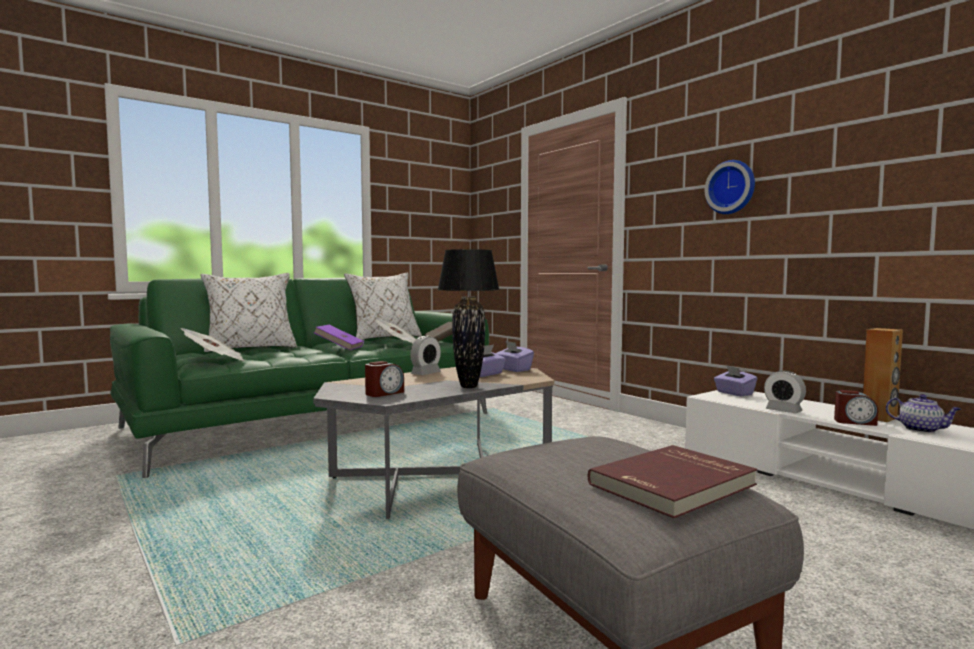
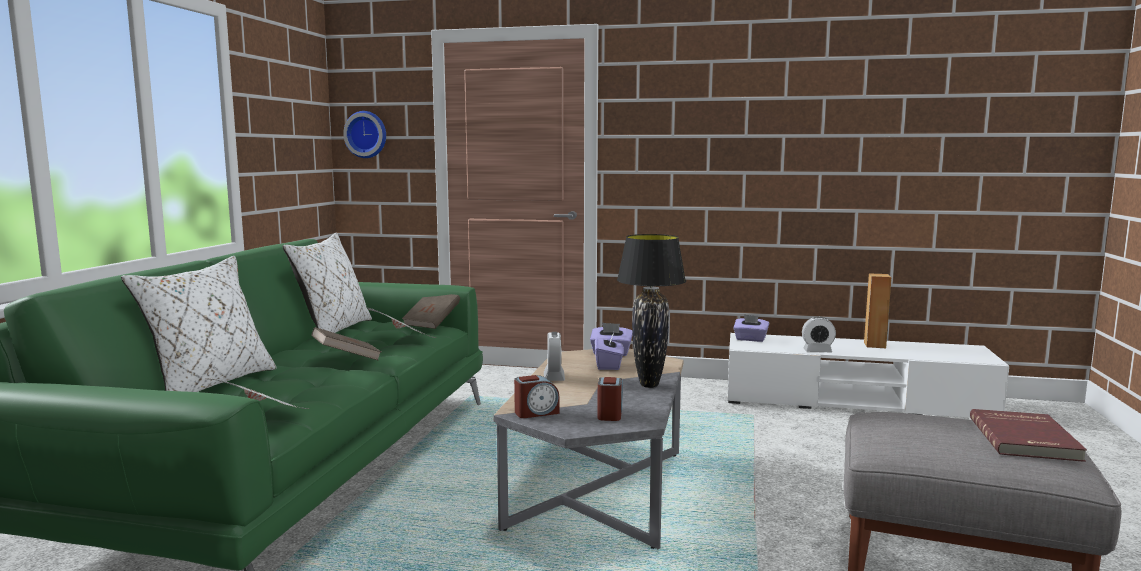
camera: 40 degrees left, 5 degrees up
purple book [314,325,364,350] -> brown book [311,327,381,361]
wall clock [705,160,755,214] -> wall clock moved to [343,111,386,158]
alarm clock [834,390,878,426] -> alarm clock moved to [514,375,560,418]
teapot [886,394,961,433] -> none

